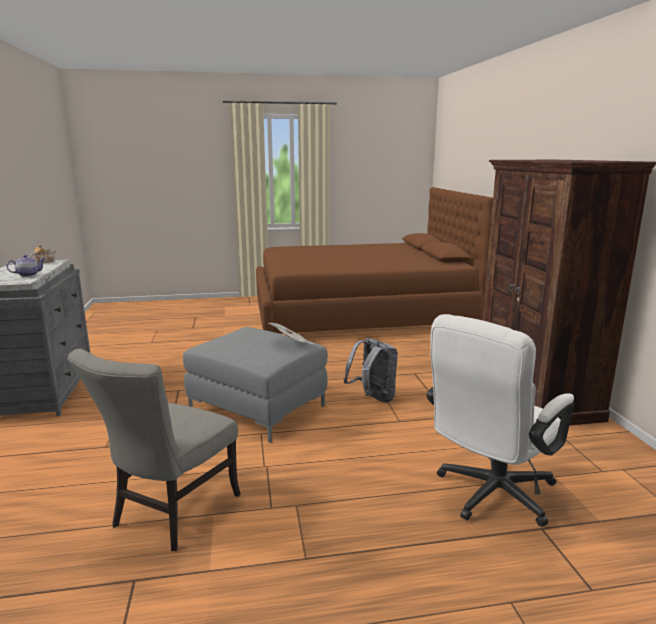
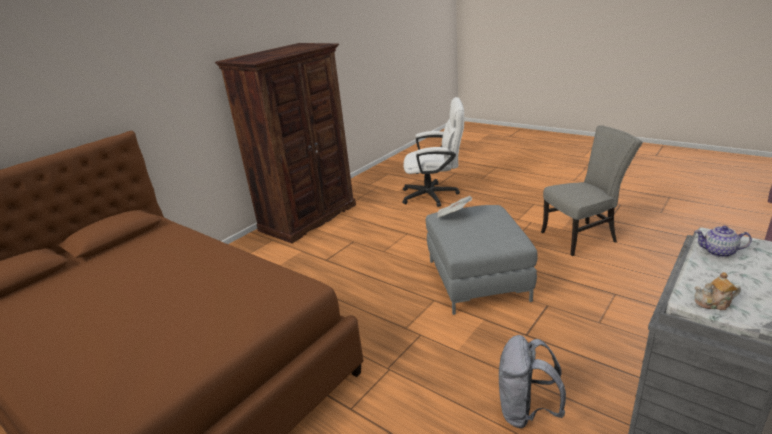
camera: 130 degrees left, 10 degrees up
grey backpack [344,338,398,403] -> grey backpack moved to [499,335,566,428]

